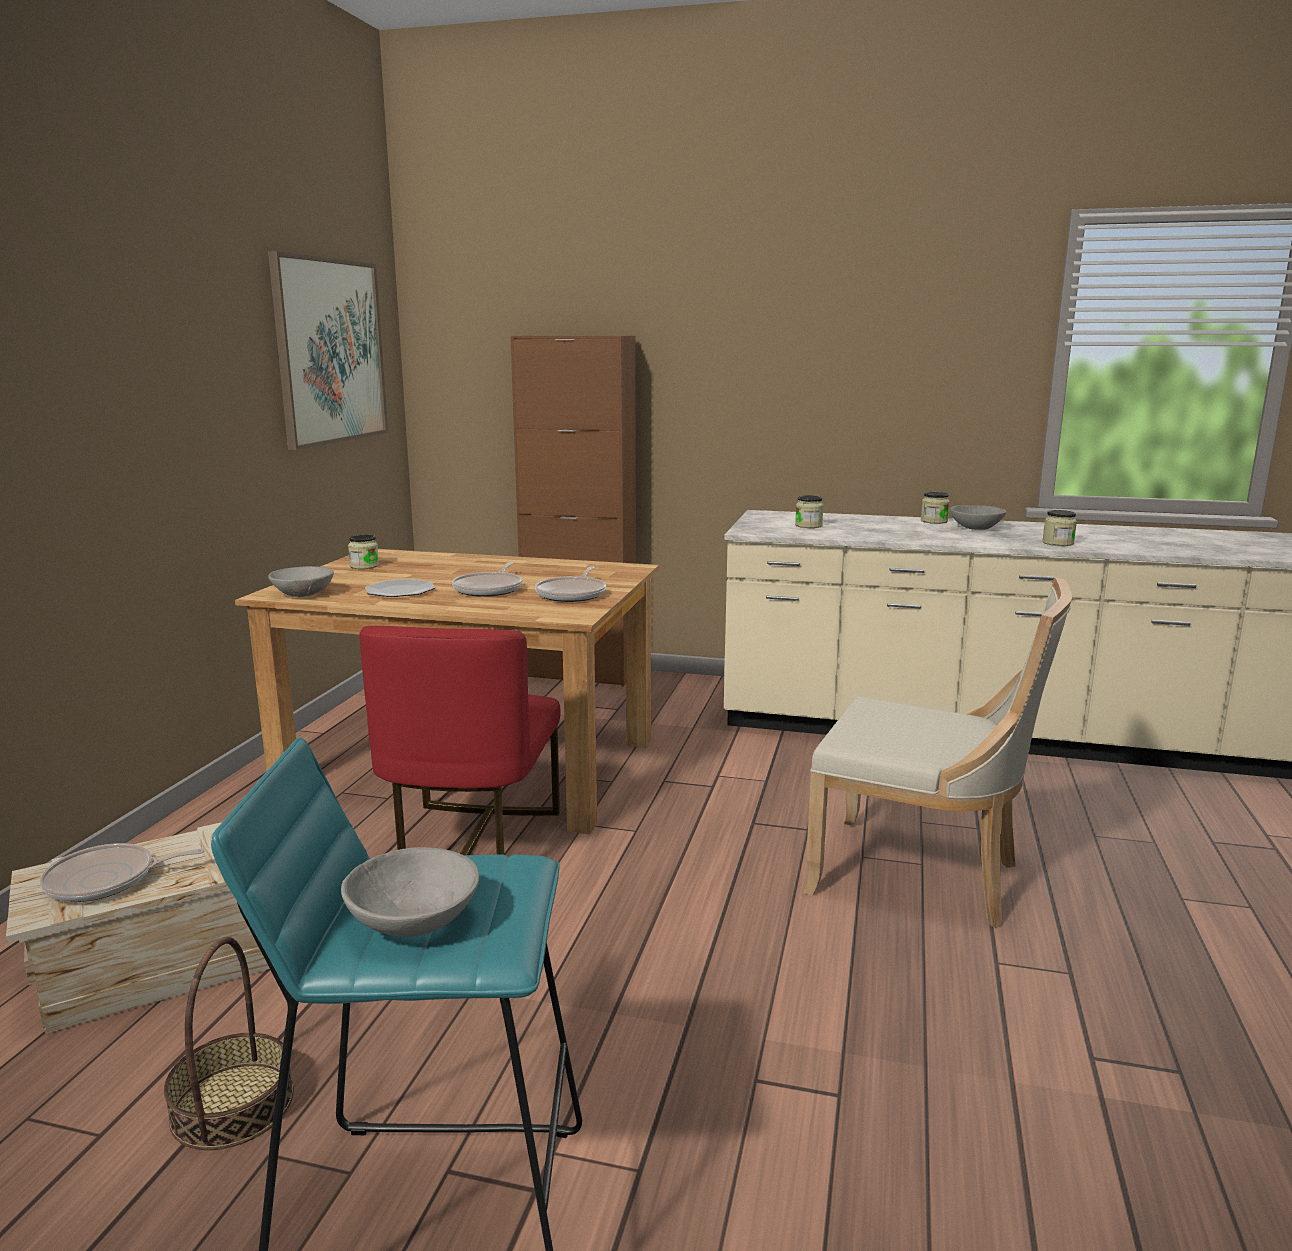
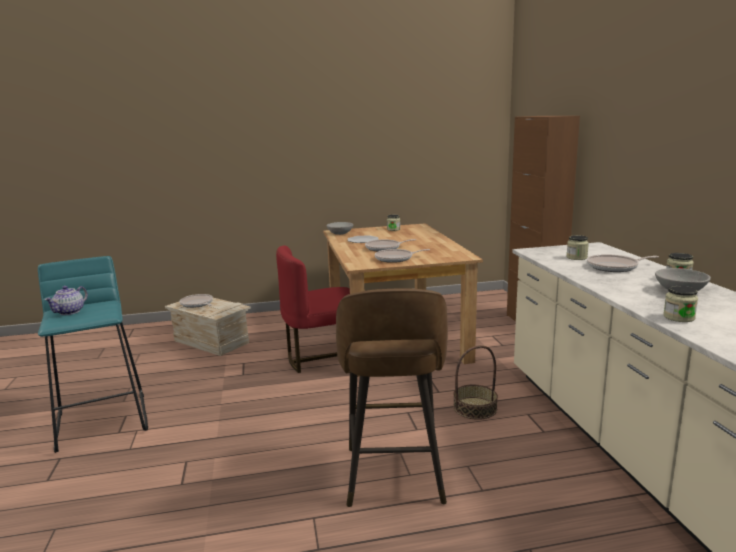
camera: 65 degrees right, 0 degrees up
basket [164,937,294,1150] -> basket moved to [453,345,498,420]
picture [268,251,388,450] -> none
grey bowl [341,847,479,937] -> teapot [45,286,88,315]
beige chair [803,577,1072,928] -> brown stool [336,288,448,507]
none -> frying pan [587,254,659,272]

